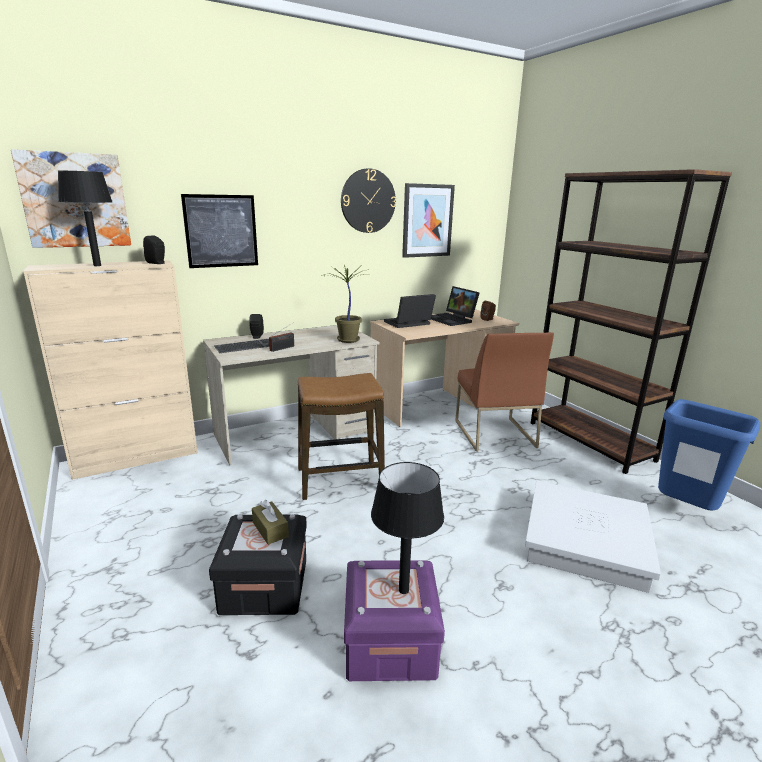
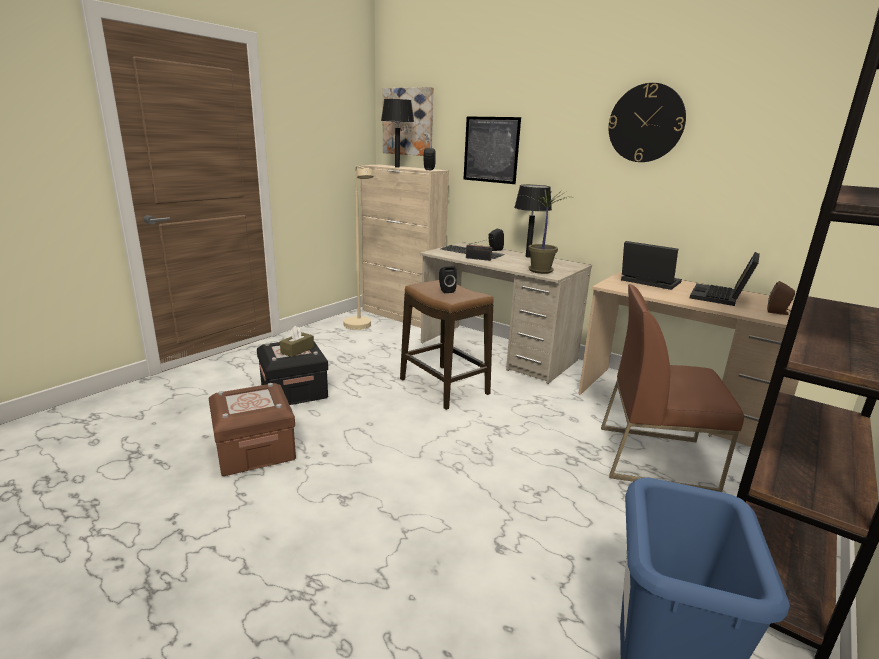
camera: 65 degrees right, 0 degrees up
purple storage box [344,560,445,681] -> brown storage box [209,383,296,476]
black table lamp [371,462,444,594] -> black table lamp moved to [514,185,552,257]
picture [402,183,455,258] -> none
brown chair [455,332,554,452] -> brown chair turned 45 degrees clockwise [601,284,744,492]
white storage box [525,481,661,593] -> none
none -> beige floor lamp [343,166,374,330]
none -> black speaker [439,266,457,293]

